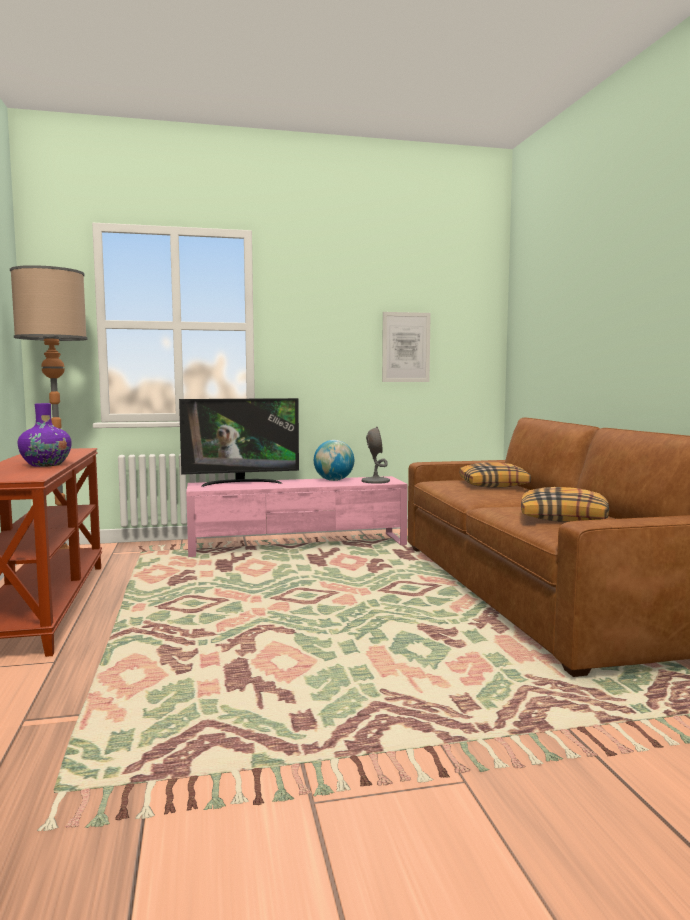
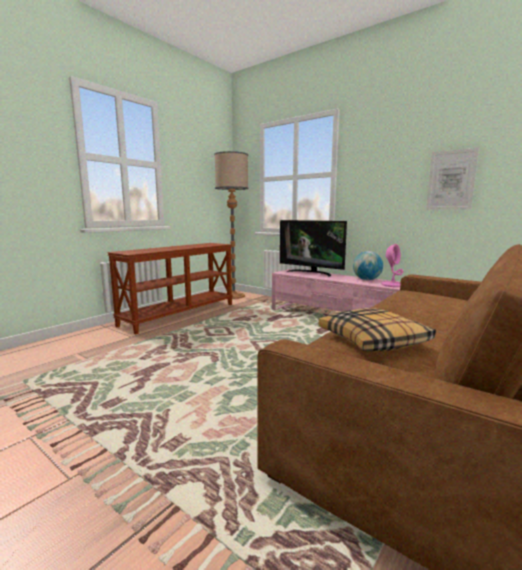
camera: 50 degrees right, 5 degrees up
purple vase [18,403,72,467] -> none
grey table lamp [362,427,390,484] -> pink table lamp [381,244,403,287]
pillow [460,462,531,488] -> none

